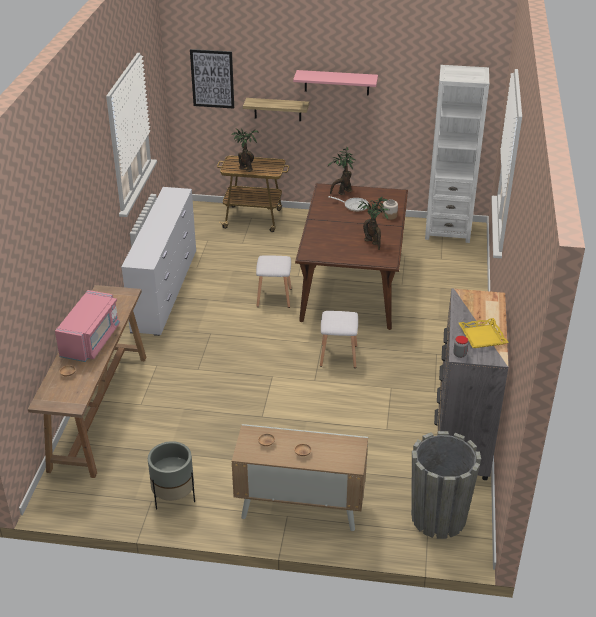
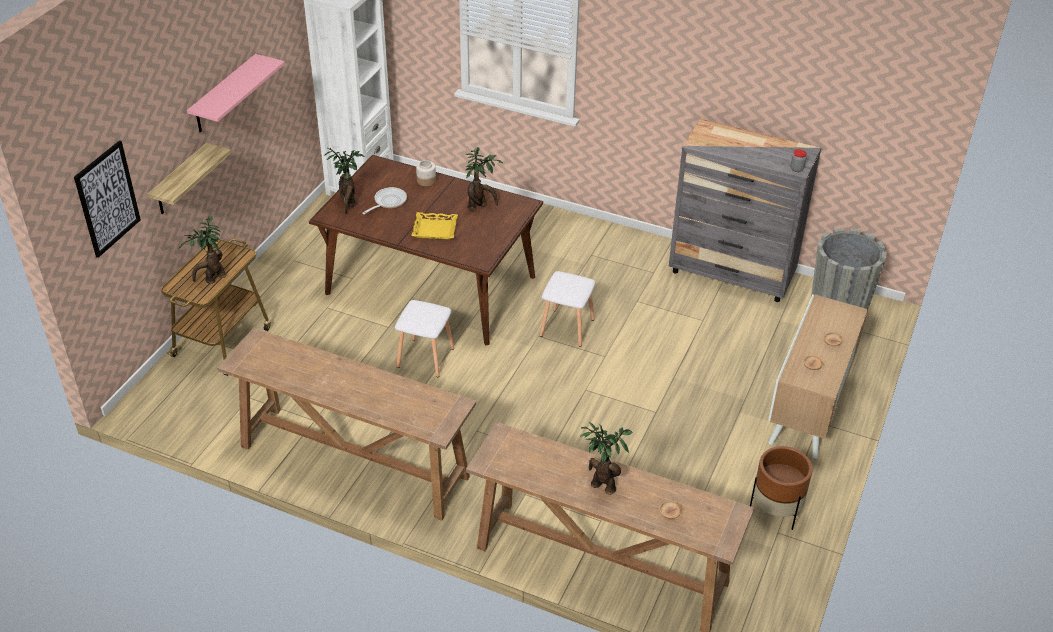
camera: 75 degrees left, 5 degrees up
pink microwave [55,290,120,362] -> potted plant [580,422,633,495]
white dresser [121,187,196,336] -> brown console table [217,328,476,521]
grey planter [148,441,195,510] -> brown planter [750,446,813,530]
yellow tray [459,318,509,348] -> yellow tray moved to [411,212,458,239]

